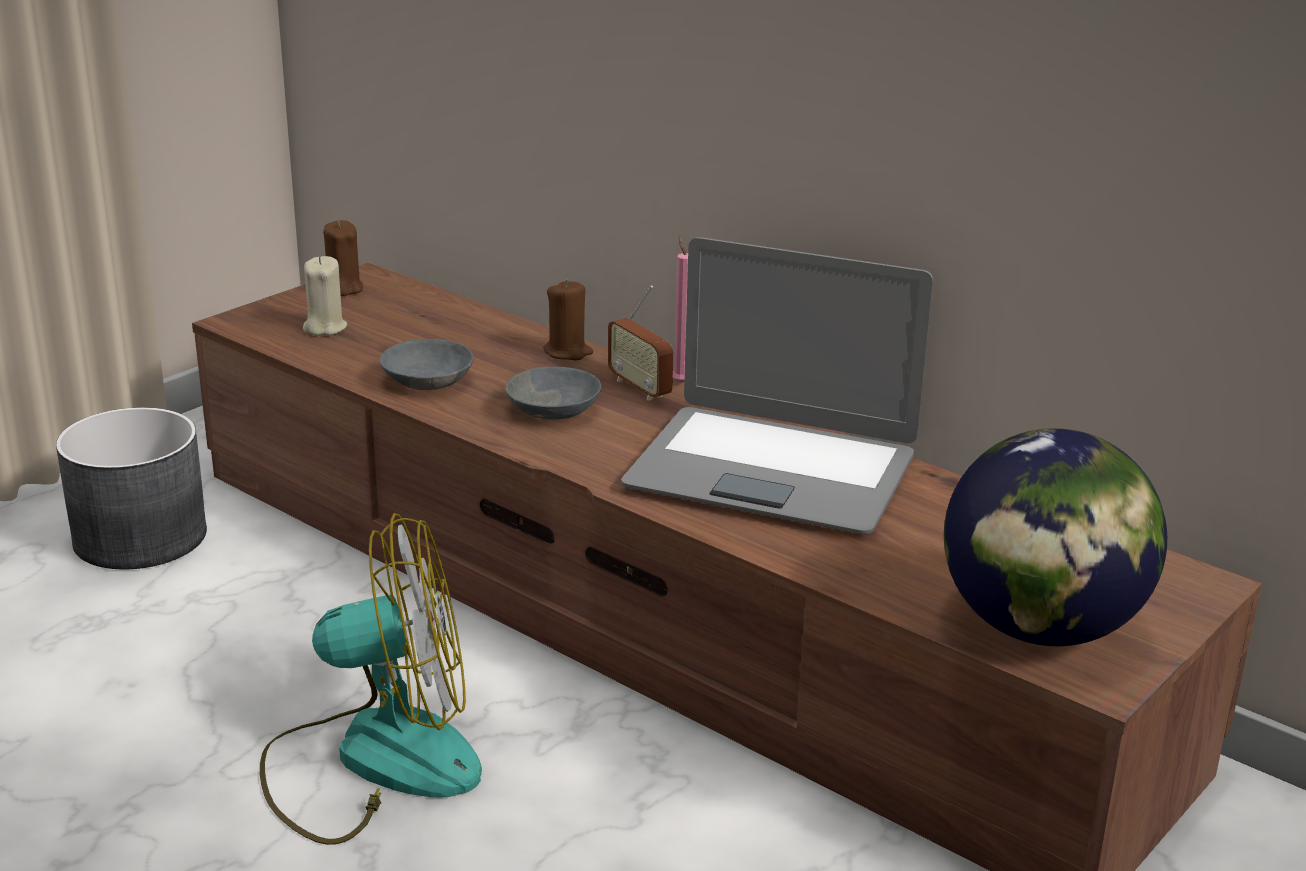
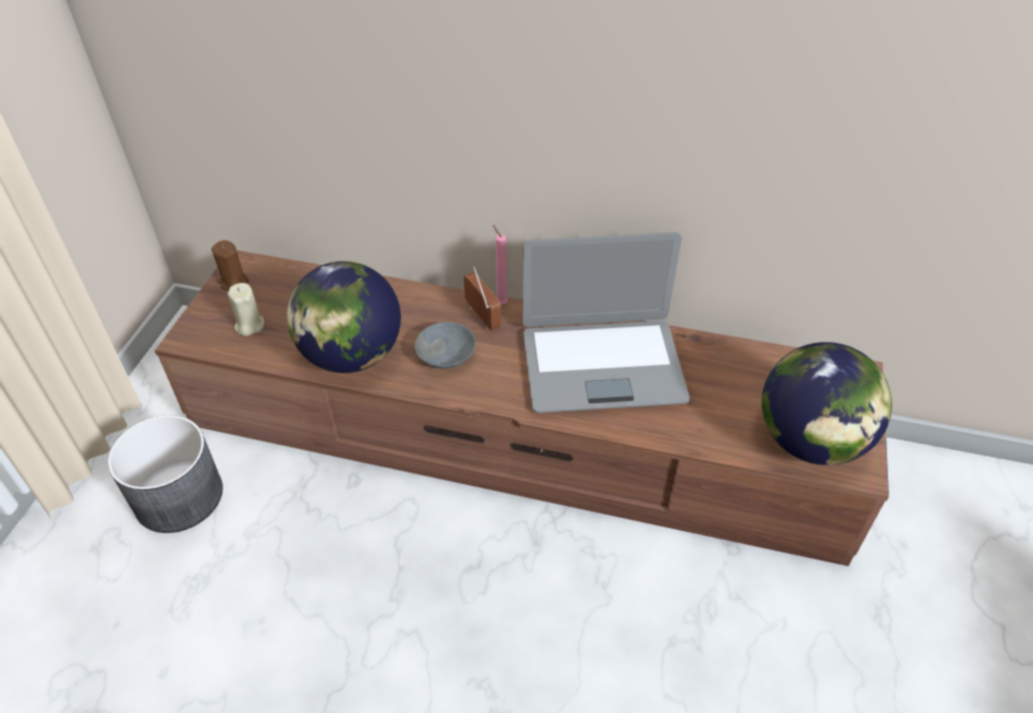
camera: 25 degrees left, 20 degrees up
fan [260,513,482,845] -> none
grey bowl [380,339,474,390] -> globe [287,261,401,373]
brown candle [543,280,593,360] -> none
radio [608,285,673,401] -> radio turned 150 degrees counterclockwise [464,266,501,330]

